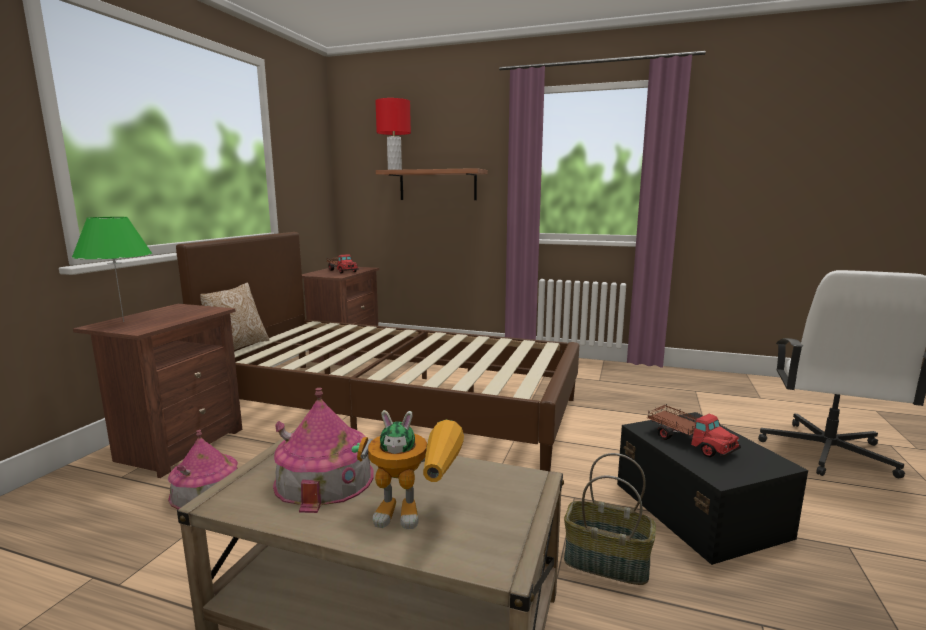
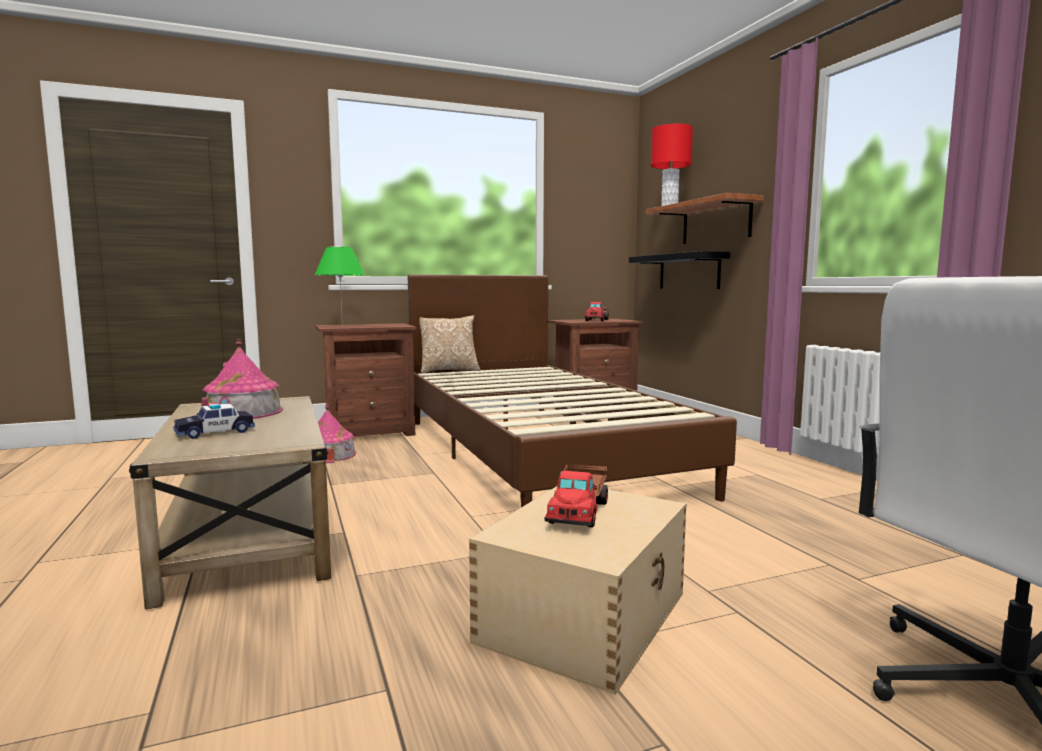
camera: 50 degrees right, 5 degrees down
toy robot [351,410,464,529] -> toy car [173,403,255,439]
basket [564,453,656,585] -> none
black storage box [617,412,808,565] -> beige storage box [469,486,687,695]
none -> black shelf [629,251,731,289]

